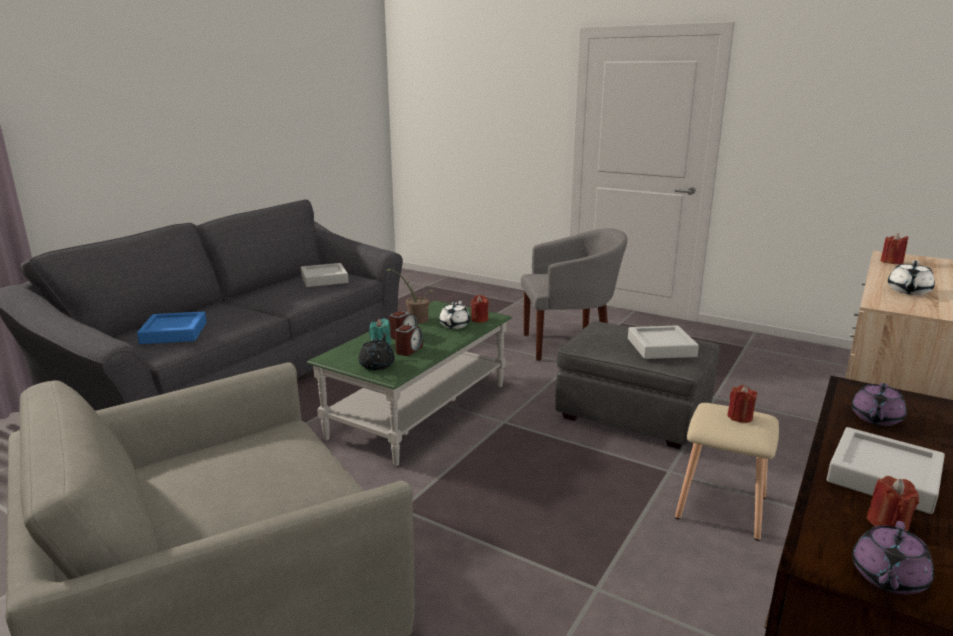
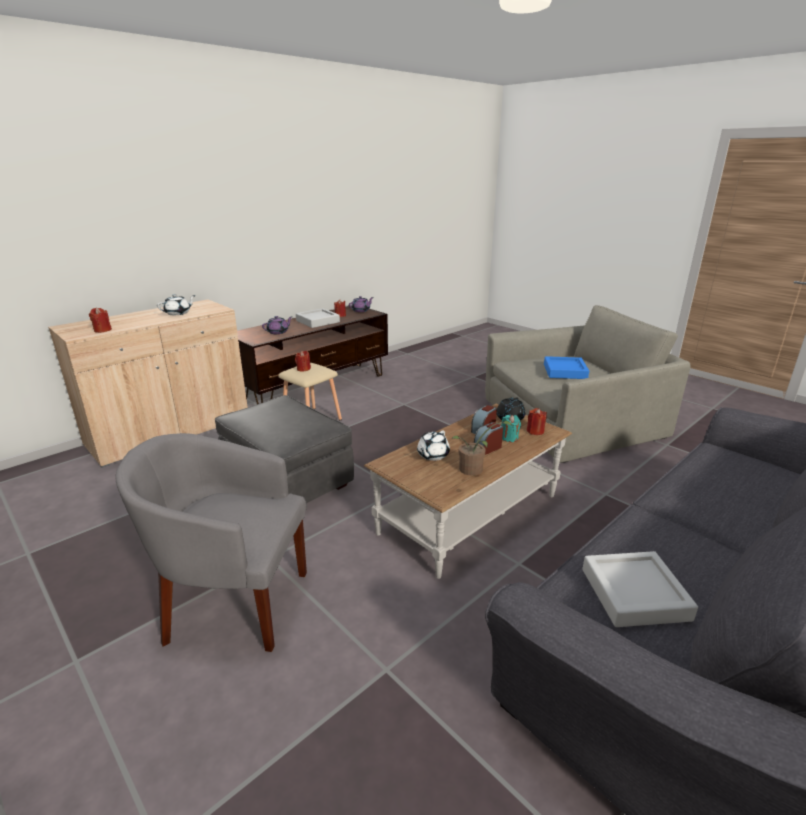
camera: 165 degrees left, 5 degrees up
blue tray [137,312,207,344] -> blue tray moved to [544,356,589,379]
green coffee table [306,301,512,466] -> brown coffee table [364,404,572,579]
red candle [471,295,489,323] -> red candle moved to [527,408,547,435]
grey tray [628,325,699,359] -> none

